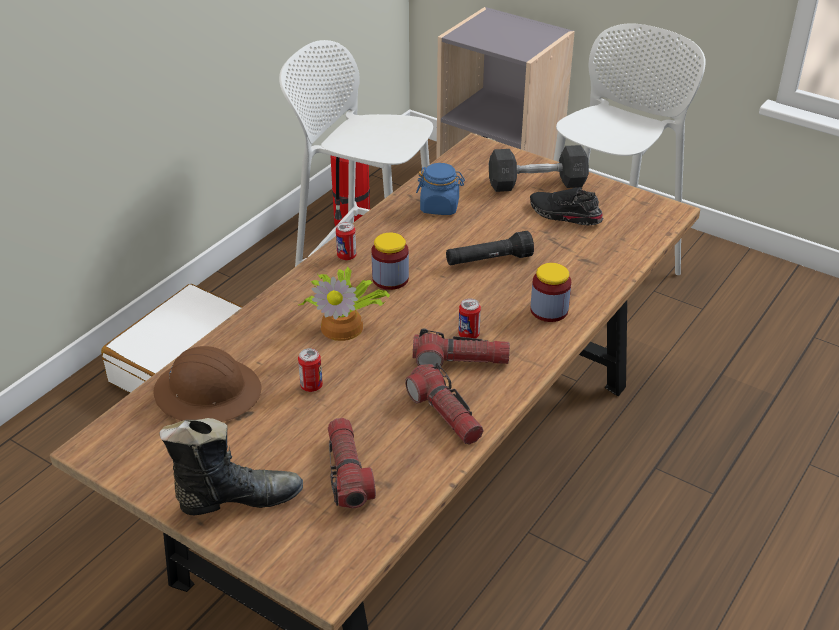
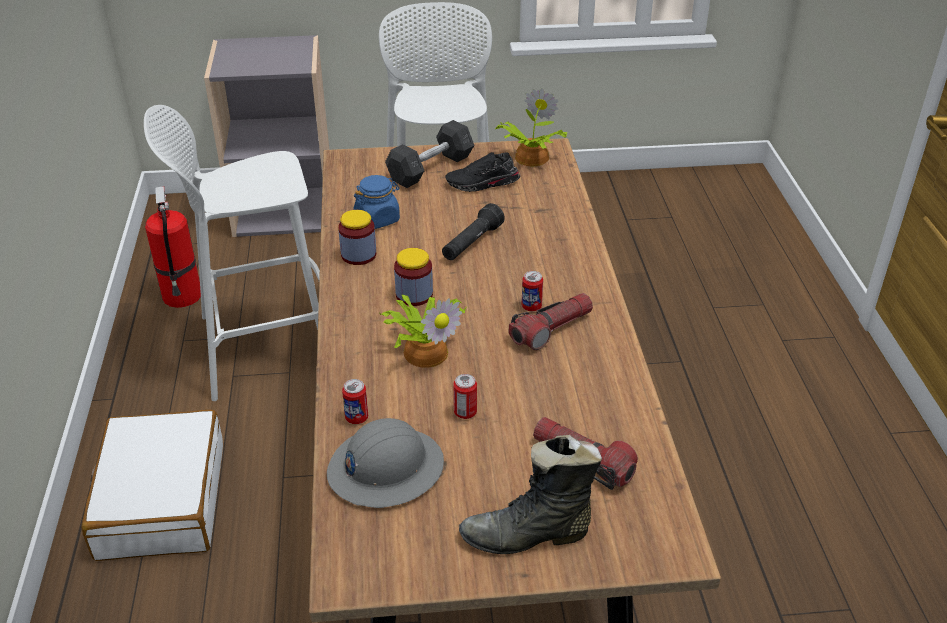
camera: 40 degrees left, 0 degrees up
brown hard hat [154,346,262,422] -> grey hard hat [327,418,444,508]
black boot [159,418,303,515] -> black boot turned 135 degrees counterclockwise [459,435,602,554]
can [336,222,356,260] -> can moved to [342,379,368,424]
flashlight [405,363,484,444] -> none
jar [530,263,571,322] -> jar moved to [338,210,376,265]
none -> potted plant [495,88,567,166]

